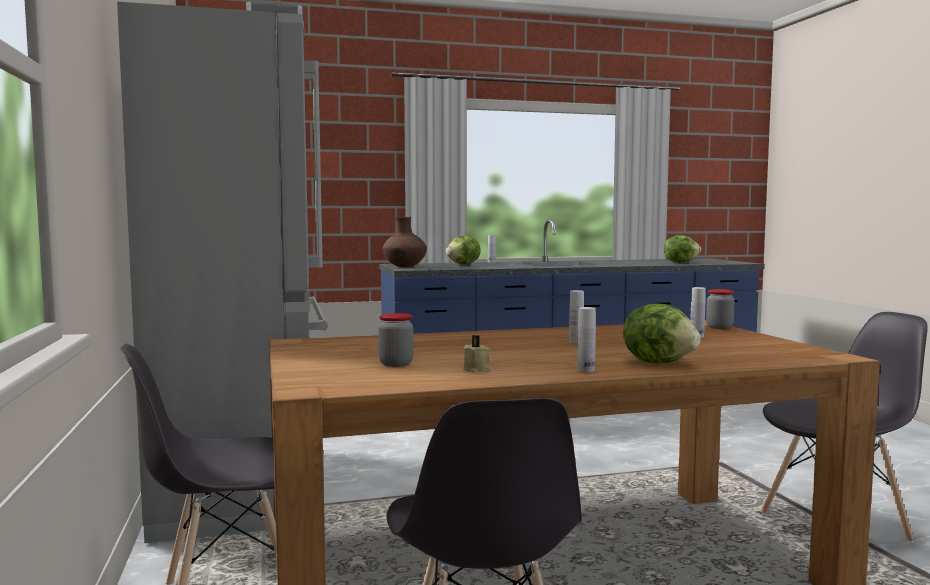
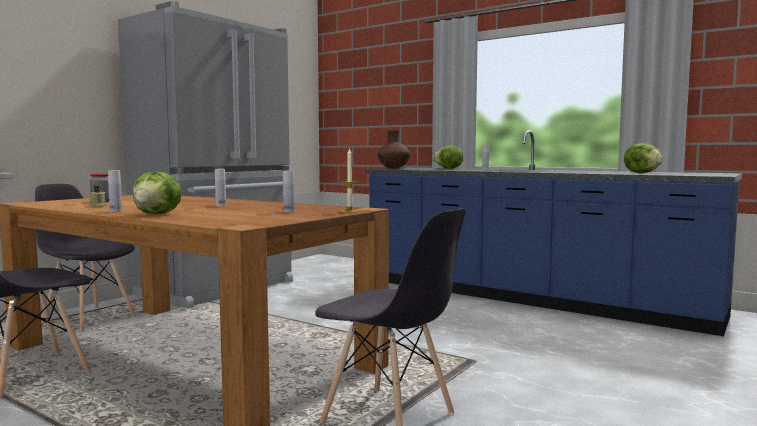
camera: 50 degrees right, 0 degrees up
jar [706,289,734,329] -> candle [340,148,359,212]

